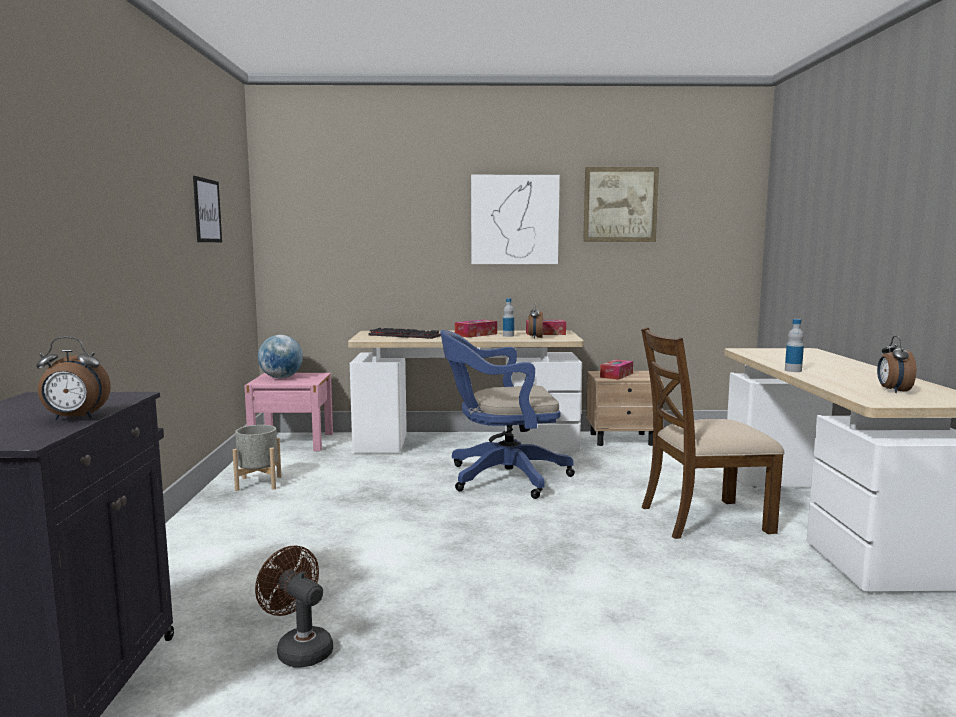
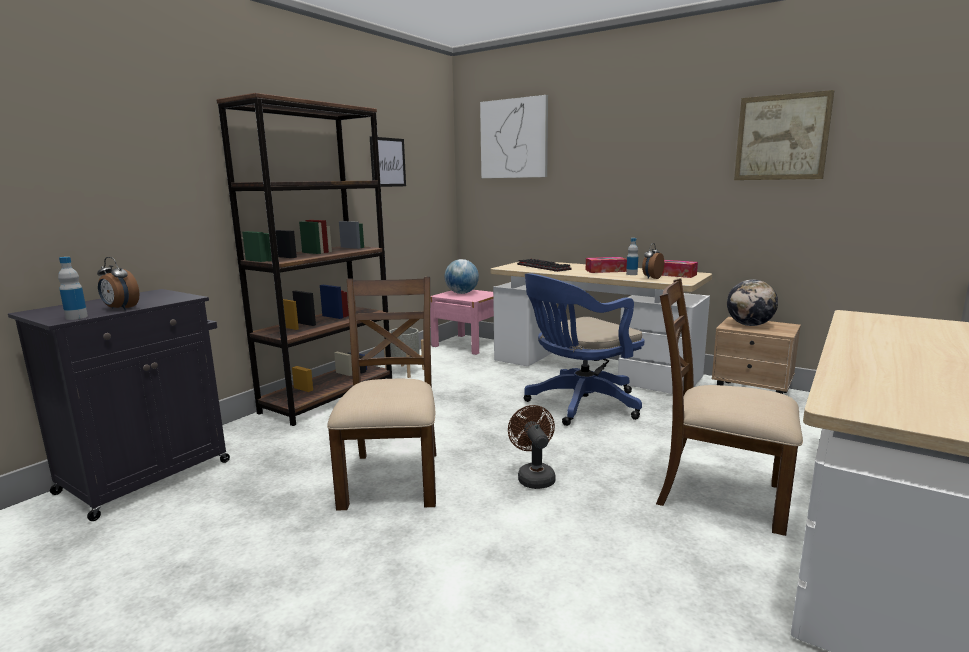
camera: 35 degrees right, 5 degrees up
brown fan [255,546,333,668] -> brown fan moved to [508,405,556,489]
blue office chair [440,330,575,499] -> blue office chair turned 60 degrees counterclockwise [524,273,644,426]
picture [471,175,560,264] -> picture moved to [480,95,548,178]
tissue box [600,359,633,380] -> globe [727,279,778,326]
bottle [785,319,804,372] -> bottle moved to [58,257,88,320]
alarm clock [877,336,916,393] -> none
none -> brown bookcase [216,93,392,426]
none -> brown chair [327,277,436,511]

